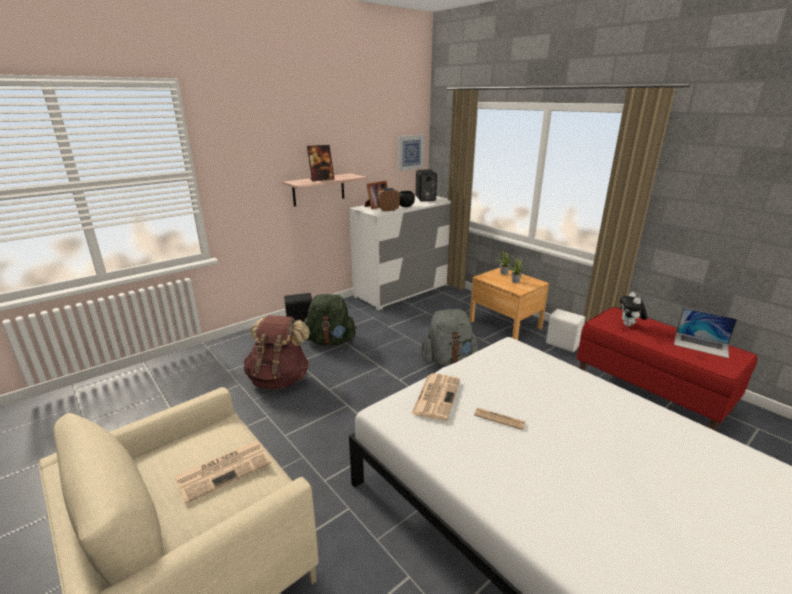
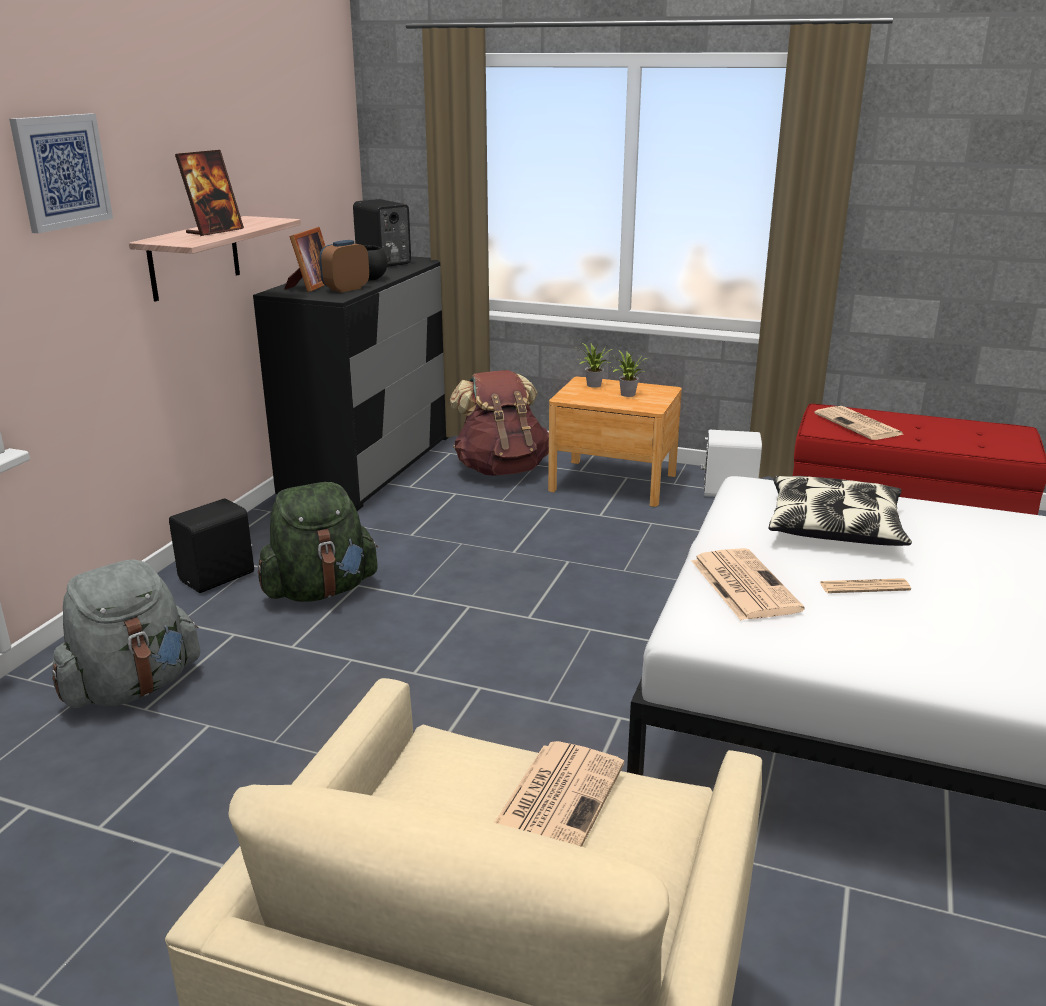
camera: 30 degrees left, 0 degrees up
brown backpack [243,315,310,389] -> brown backpack moved to [449,370,549,476]
white dresser [349,196,451,310] -> black dresser [253,256,449,511]
picture [398,135,424,171] -> picture moved to [9,114,113,233]
grey backpack [421,309,478,365] -> grey backpack moved to [52,559,200,708]
plush toy [619,292,647,327] -> newspaper [814,406,905,440]
laptop [674,308,737,358] -> none
none -> pillow [768,476,912,546]

